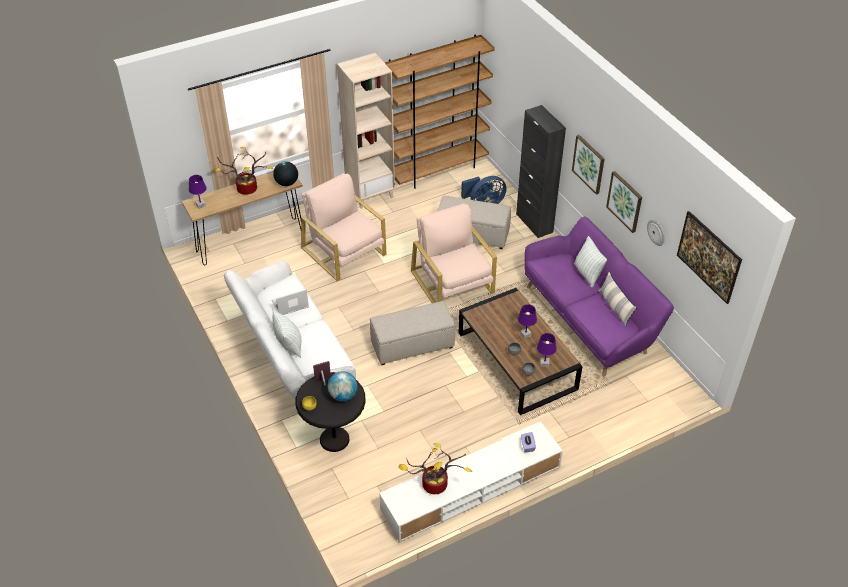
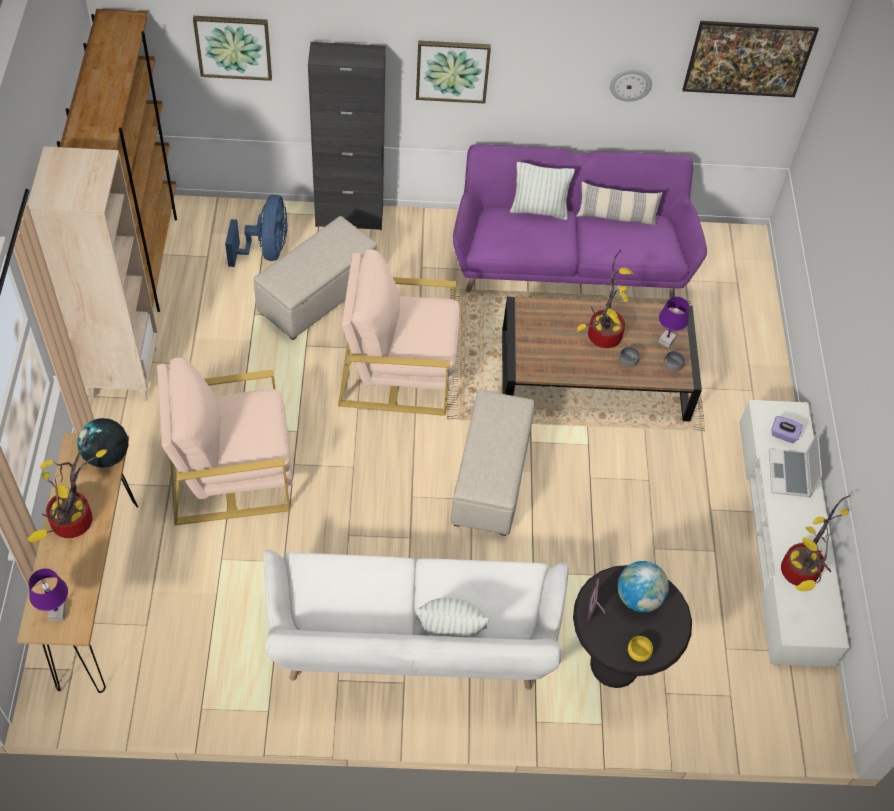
camera: 65 degrees left, 10 degrees up
laptop [272,289,309,315] -> laptop moved to [769,431,822,497]
purple table lamp [518,305,537,339] -> potted plant [577,249,633,348]
picture [606,171,642,233] -> picture moved to [193,16,272,81]

